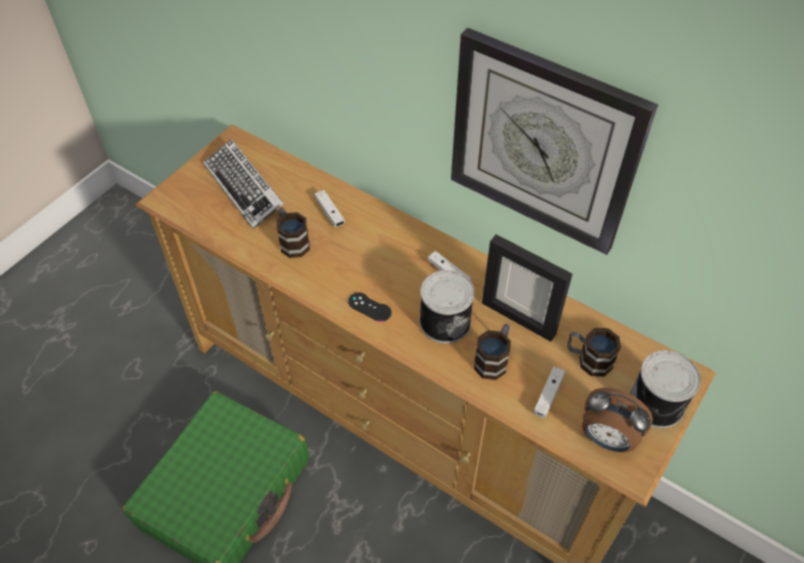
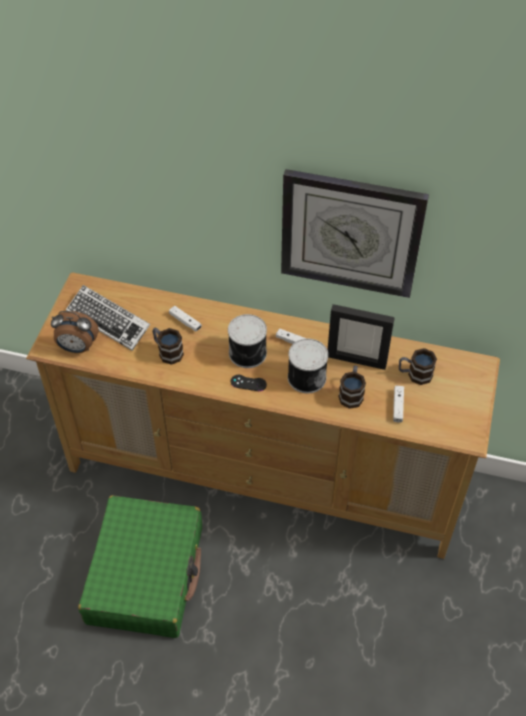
camera: 20 degrees left, 0 degrees up
alarm clock [582,388,653,452] -> alarm clock moved to [51,311,99,353]
can [629,350,701,428] -> can moved to [228,314,267,368]

